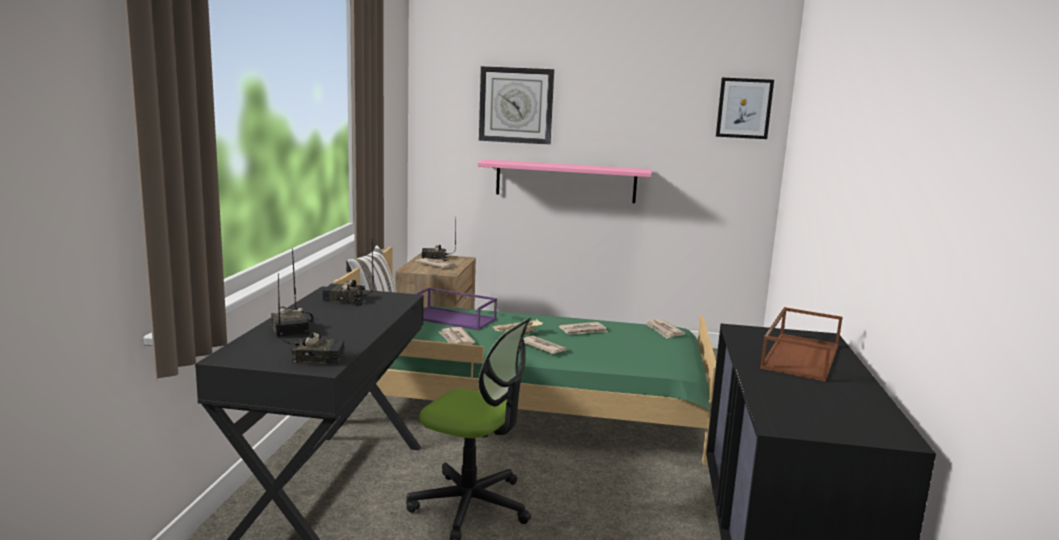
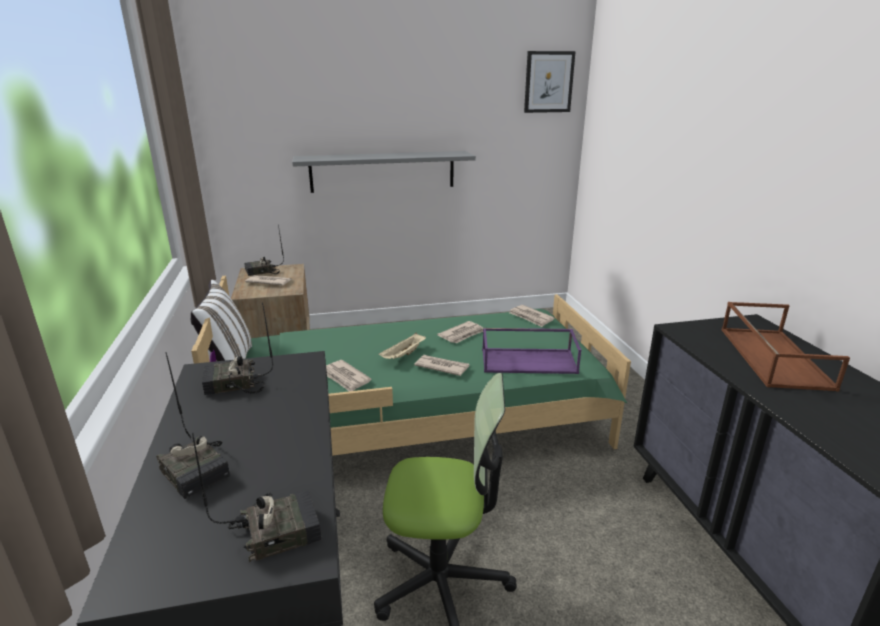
camera: 20 degrees left, 10 degrees up
purple tray [416,288,497,330] -> purple tray moved to [482,328,581,374]
pink shelf [477,159,652,203] -> grey shelf [292,151,476,193]
wall clock [479,66,554,145] -> none

